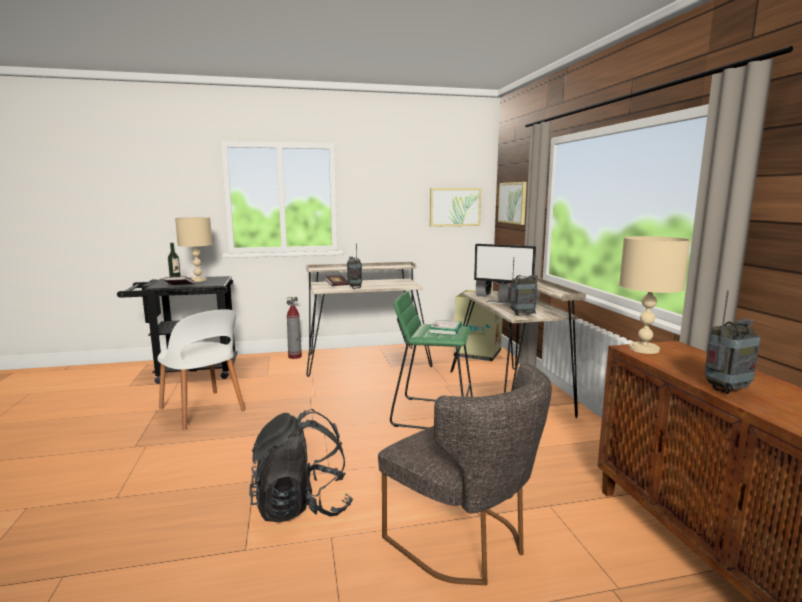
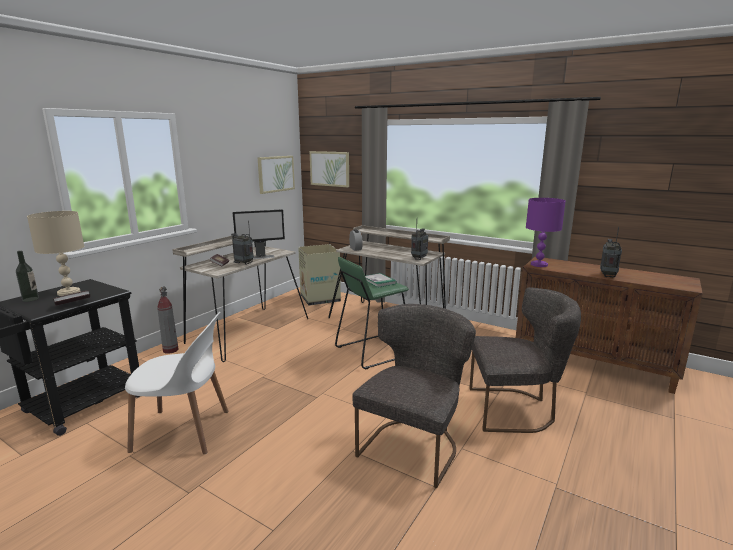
camera: 45 degrees left, 5 degrees up
black backpack [249,409,353,522] -> grey chair [352,304,476,488]
monitor [474,244,536,305] -> monitor moved to [233,209,285,259]
beige table lamp [619,236,690,354] -> purple table lamp [526,198,566,267]

